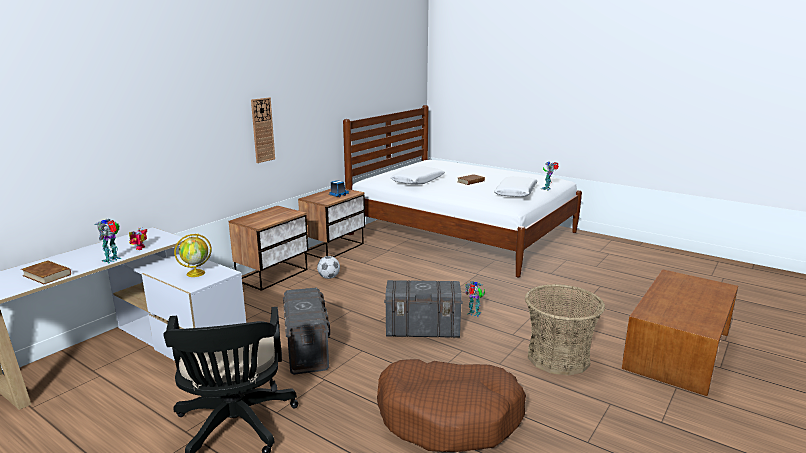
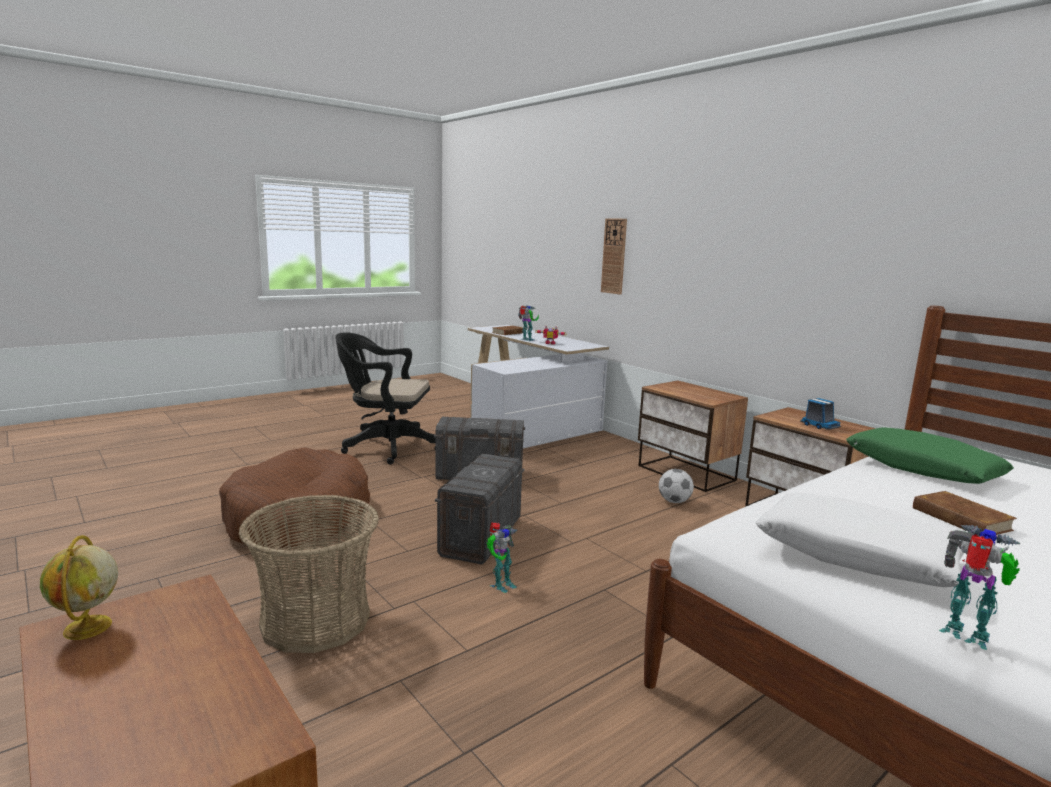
camera: 105 degrees right, 5 degrees down
globe [174,234,212,277] -> globe moved to [40,535,118,640]
wall clock [251,97,275,163] -> wall clock moved to [601,218,627,295]
white pillow [391,167,445,184] -> green pillow [846,427,1014,484]

